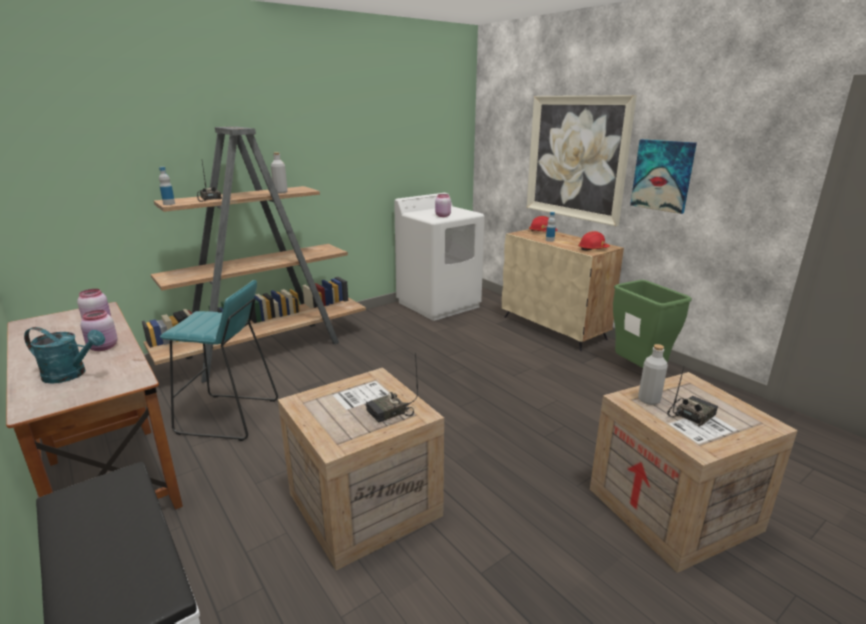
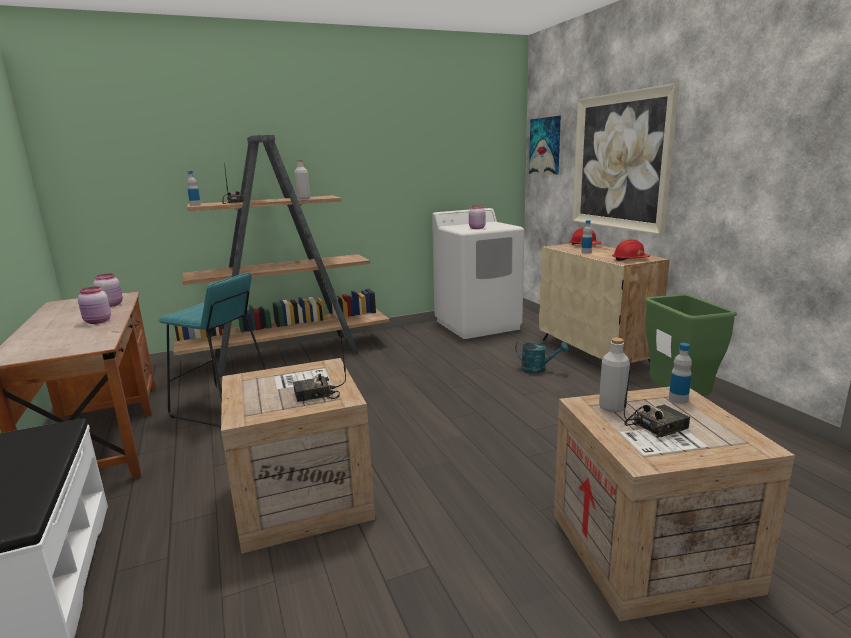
camera: 15 degrees right, 5 degrees down
turquoise watering can [24,327,105,384] -> turquoise watering can moved to [515,338,568,374]
picture [630,139,697,214] -> picture moved to [529,116,561,175]
none -> bottle [669,343,692,404]

